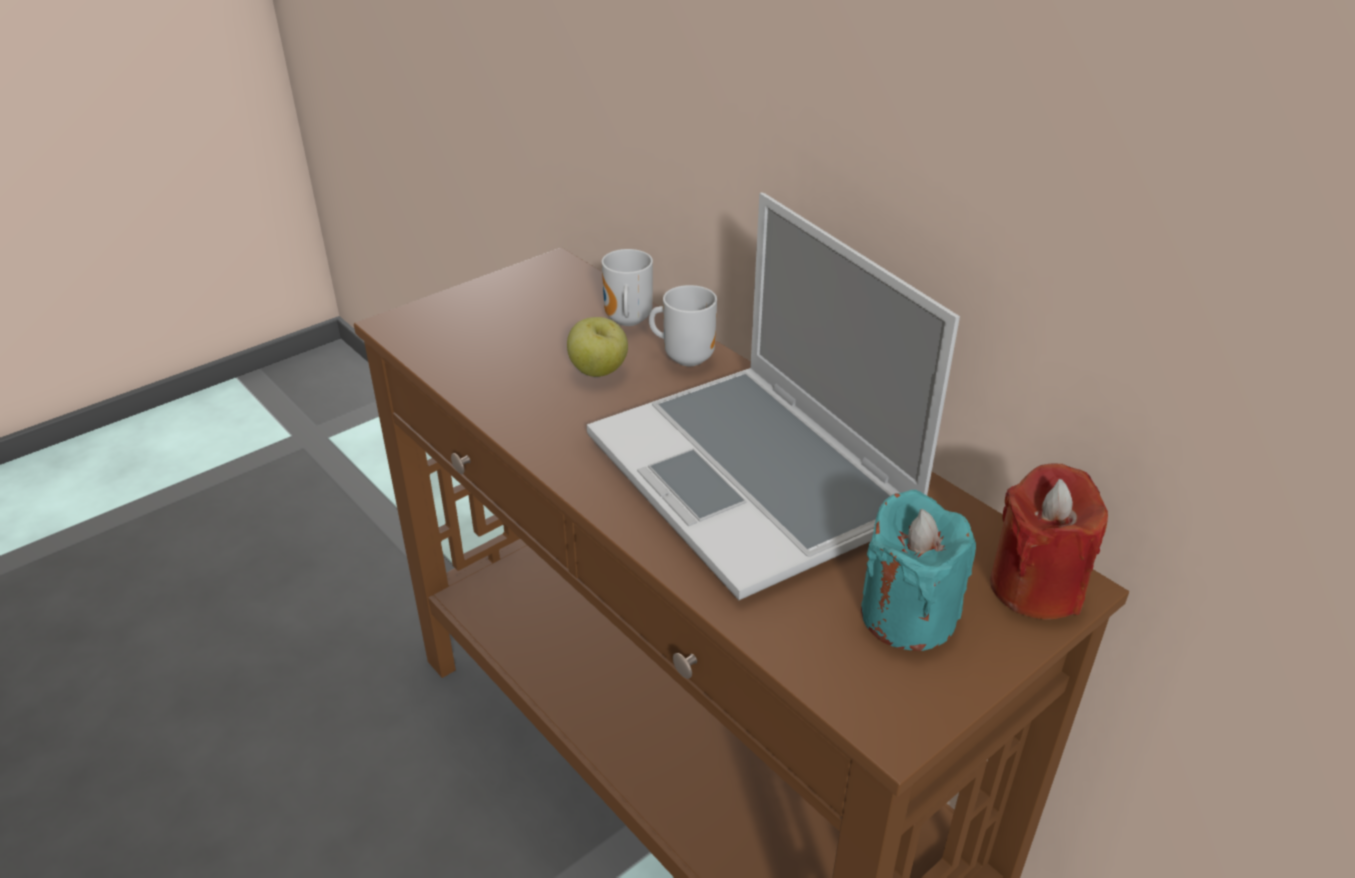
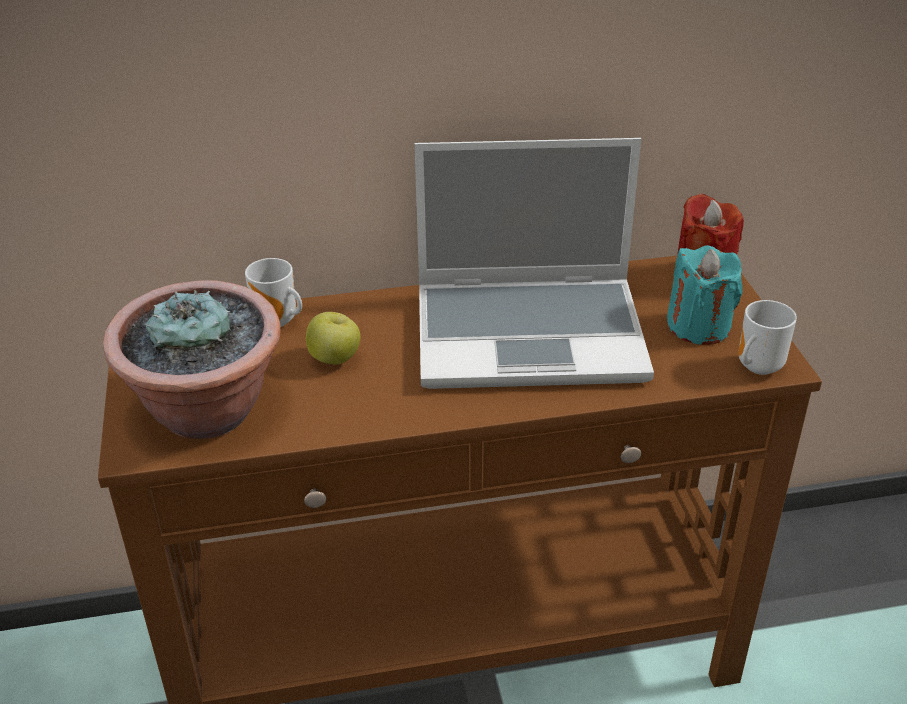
camera: 60 degrees left, 0 degrees up
mug [649,285,717,366] -> mug moved to [738,300,797,375]
none -> potted plant [103,280,281,439]

